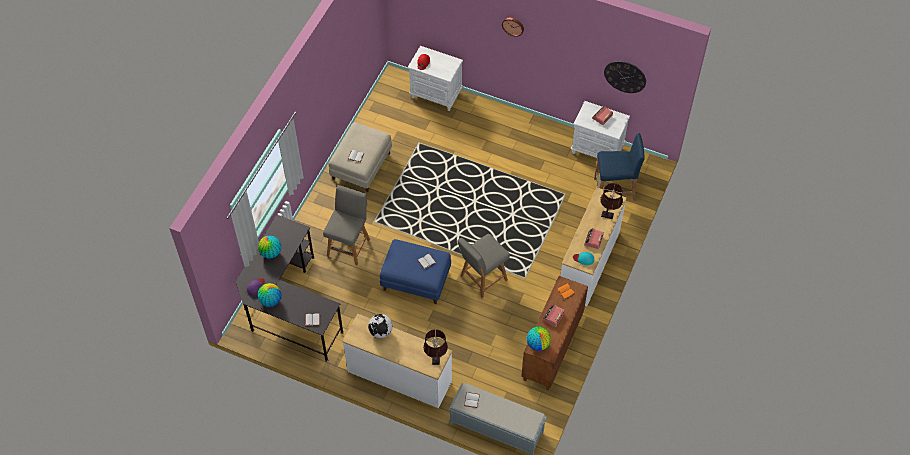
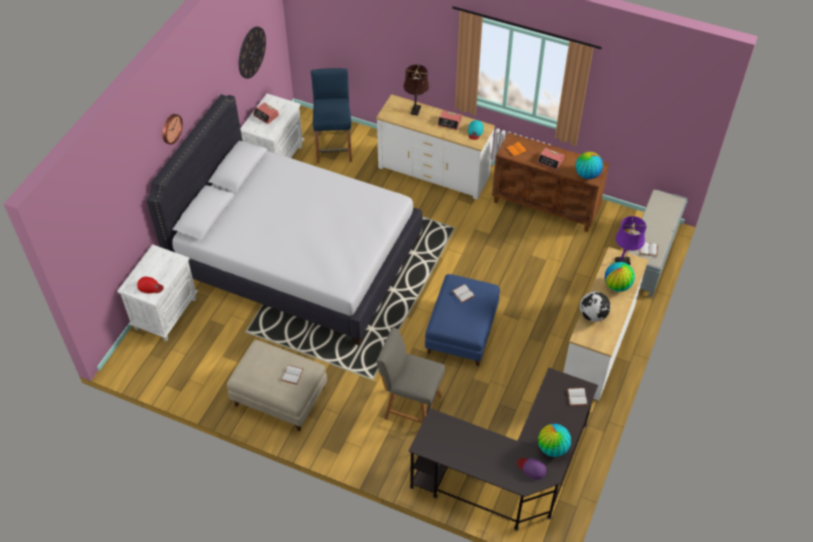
camera: 90 degrees left, 5 degrees down
globe [258,235,281,259] -> globe moved to [605,262,635,292]
brown table lamp [423,329,448,365] -> purple table lamp [615,216,646,265]
grey chair [458,234,510,298] -> none
none -> white bed [146,95,422,345]

